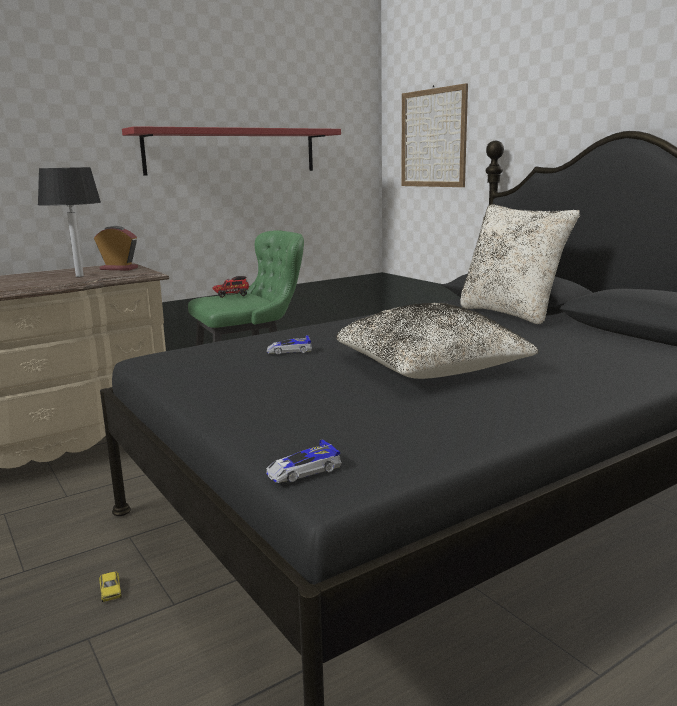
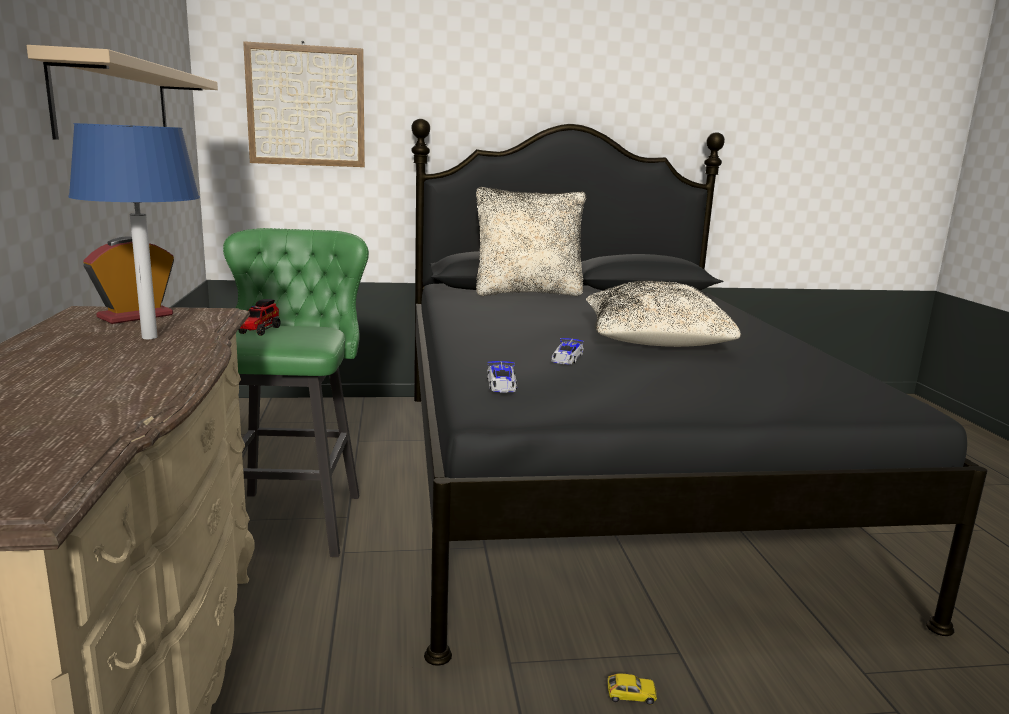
camera: 65 degrees left, 0 degrees up
black table lamp [38,167,101,277] -> blue table lamp [68,123,200,339]
red shelf [122,126,341,176] -> beige shelf [27,45,218,140]
toy car [266,439,342,483] -> toy car moved to [487,361,517,393]

